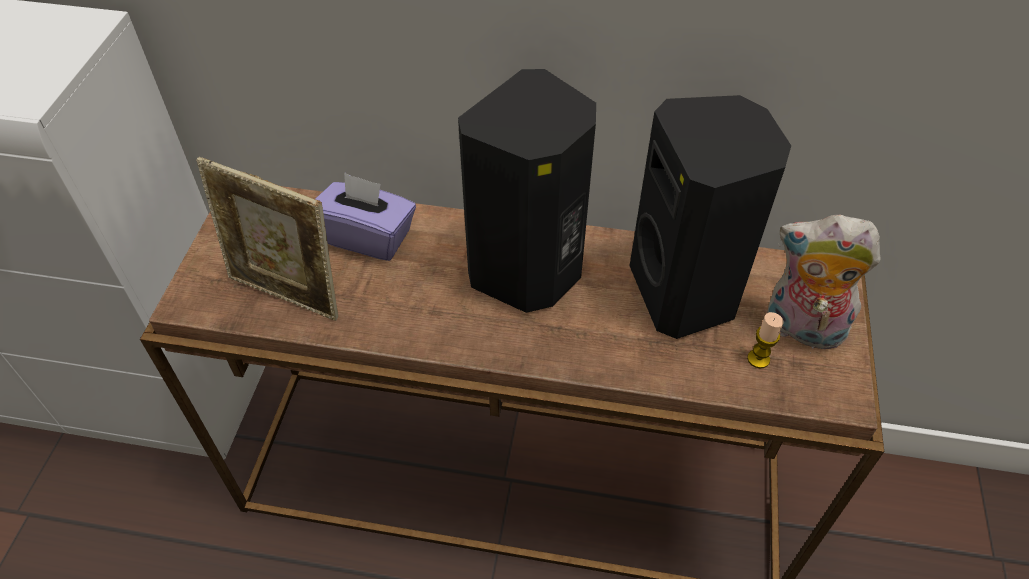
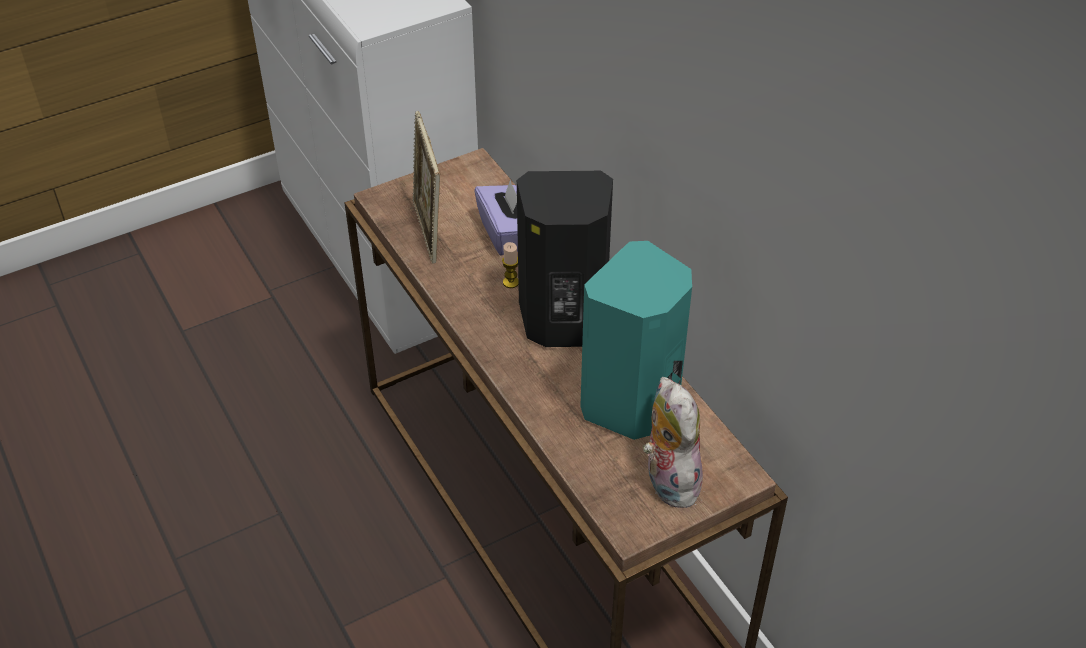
camera: 50 degrees right, 5 degrees down
black speaker [630,95,791,339] -> turquoise speaker [580,241,692,440]
candle [747,312,784,368] -> candle moved to [502,242,518,288]

